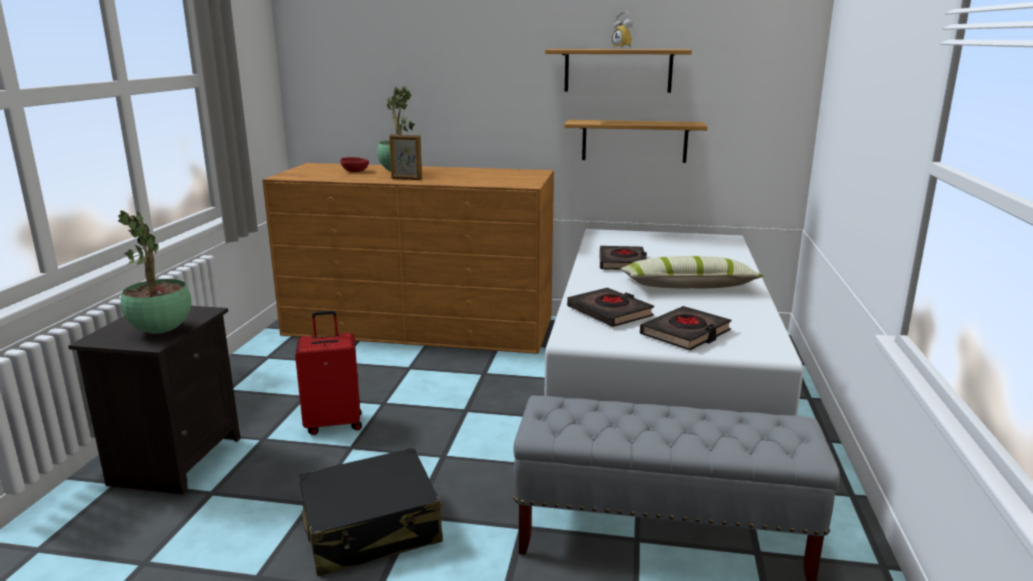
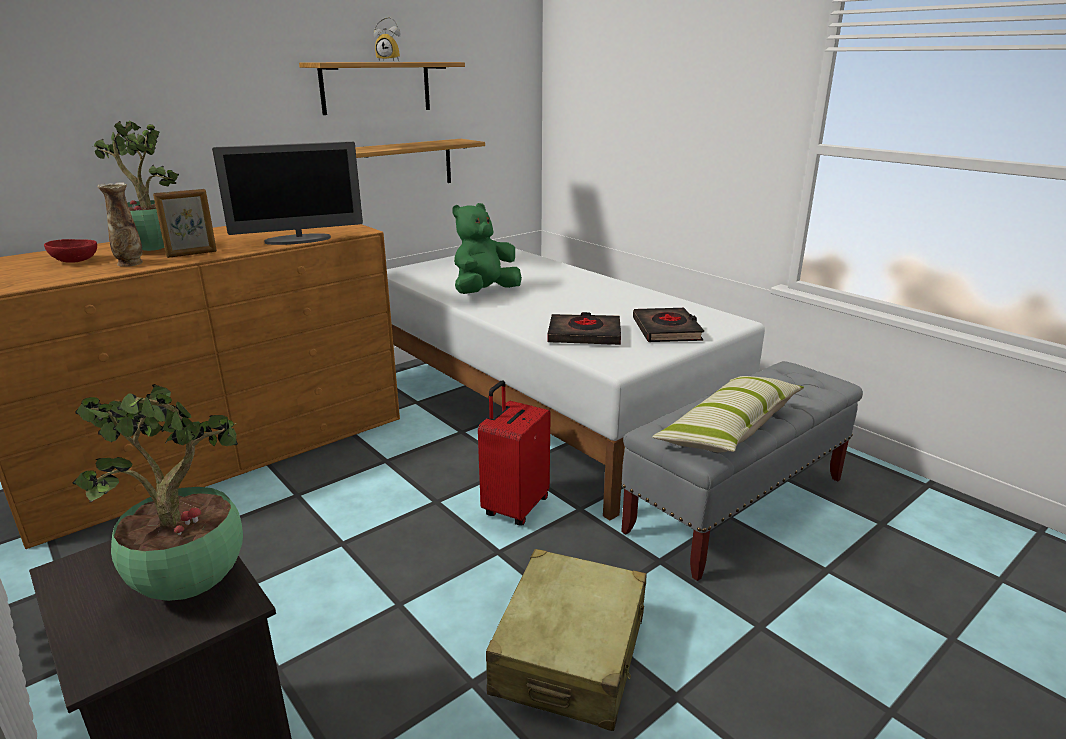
camera: 50 degrees left, 5 degrees up
red suitcase [295,310,362,435] -> red suitcase moved to [478,381,551,526]
black suitcase [299,447,443,576] -> beige suitcase [486,549,647,731]
black book [600,246,647,270] -> green plush toy [452,203,522,294]
pillow [620,256,763,288] -> pillow moved to [652,376,804,453]
none -> vase [97,182,143,267]
none -> monitor [212,141,363,245]

